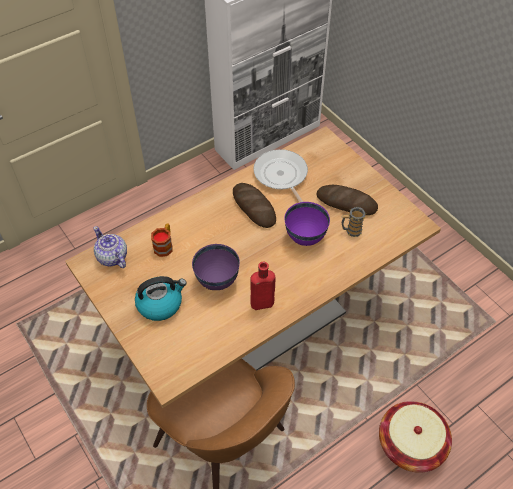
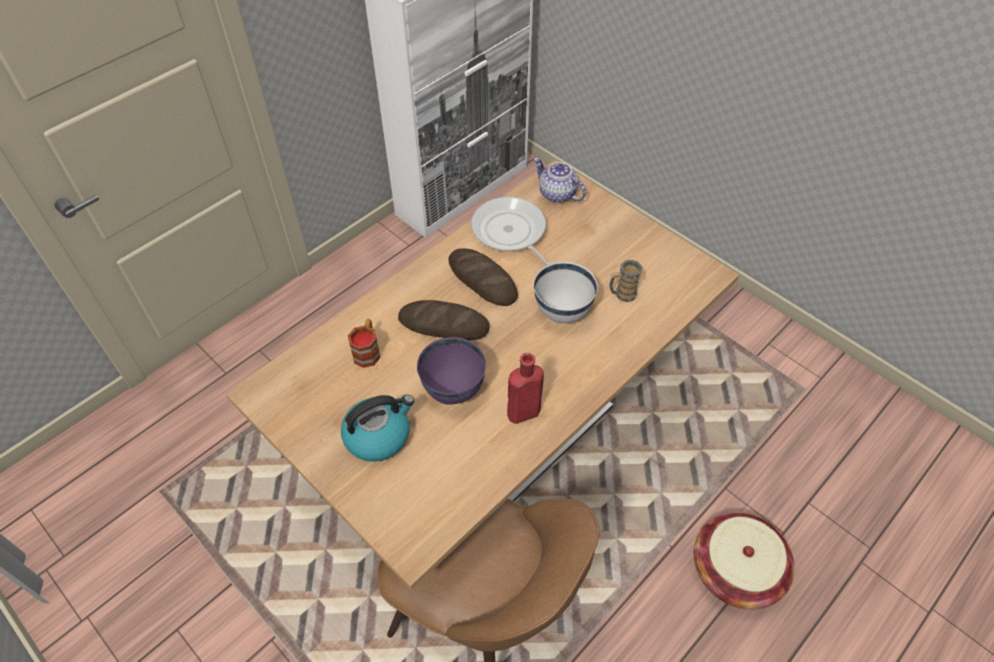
camera: 10 degrees left, 0 degrees up
teapot [93,226,127,268] -> teapot moved to [534,158,586,203]
purple bowl [284,202,330,246] -> white bowl [533,262,598,323]
bread [316,185,378,215] -> bread moved to [398,300,490,341]

